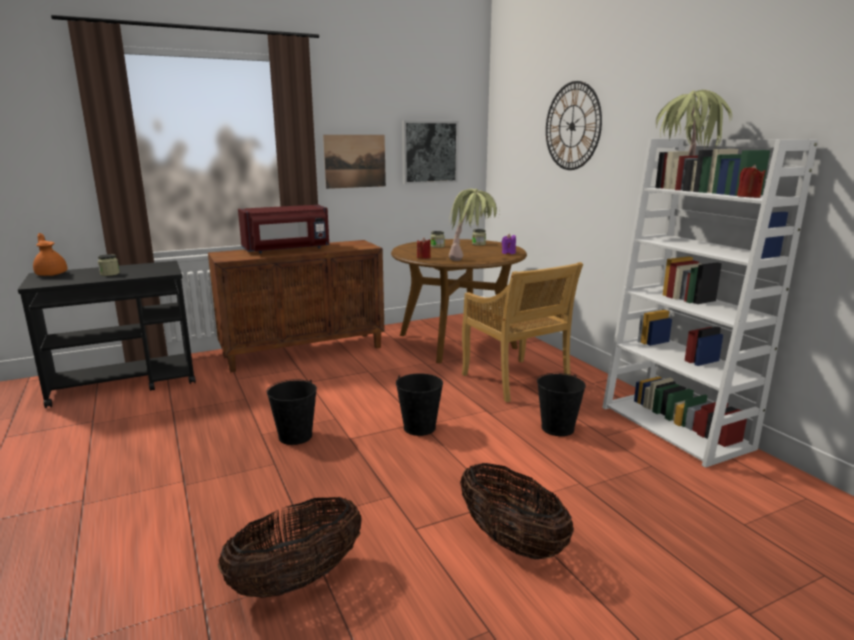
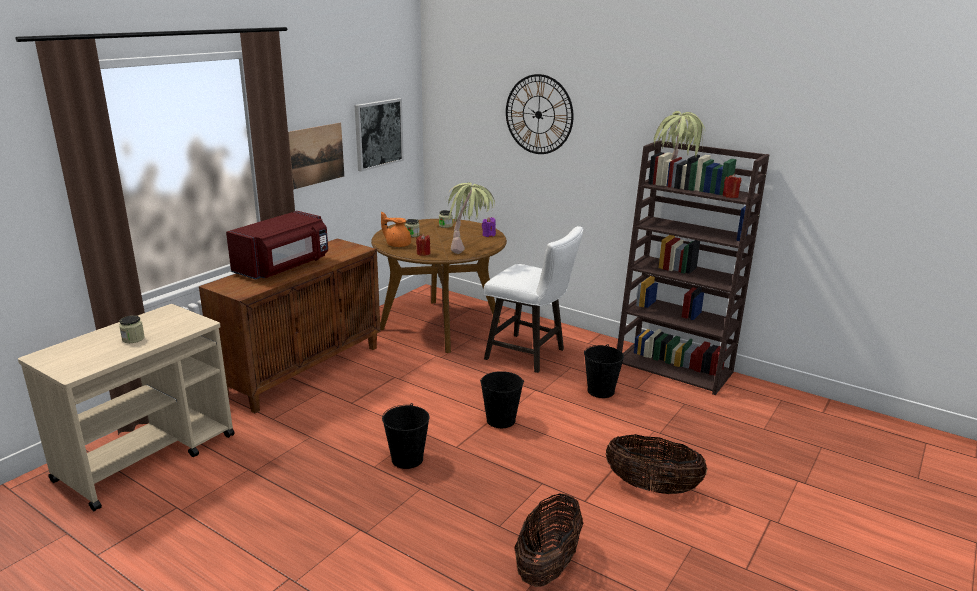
camera: 30 degrees left, 5 degrees up
black cart [18,261,196,408] -> beige cart [18,304,235,511]
orange teapot [33,233,67,276] -> orange teapot moved to [381,212,411,247]
beige chair [462,262,583,402] -> white stool [484,226,583,373]
white bookcase [602,138,818,468] -> brown bookcase [617,140,770,395]

